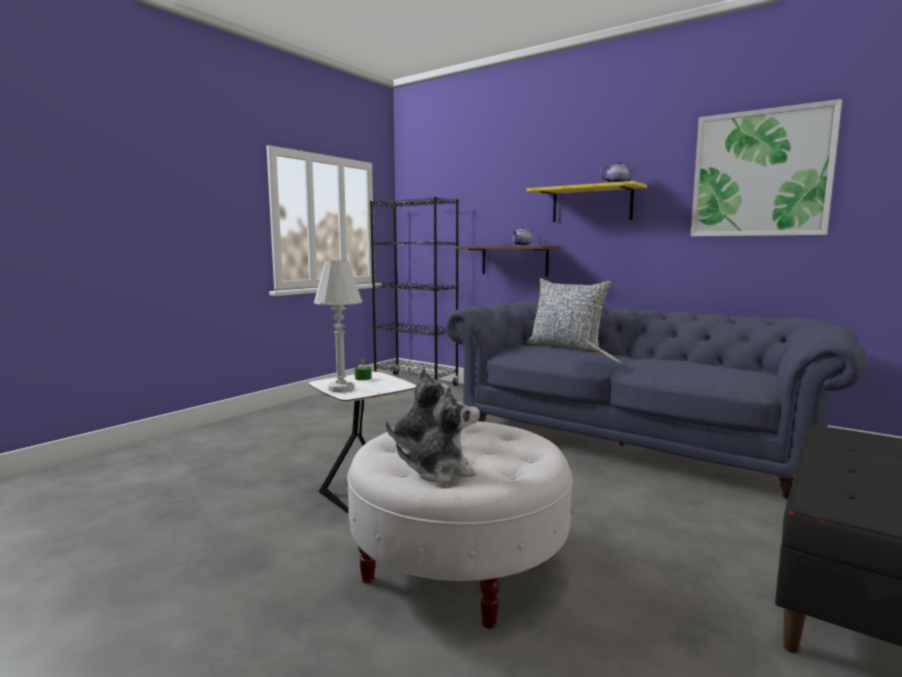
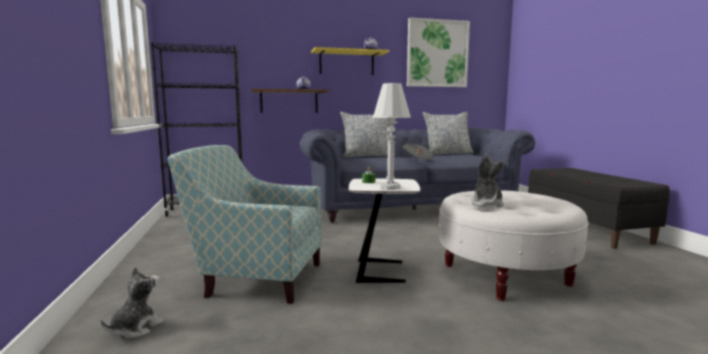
camera: 50 degrees left, 0 degrees up
plush toy [396,386,480,482] -> plush toy moved to [101,267,164,339]
none -> armchair [168,145,322,304]
none -> pillow [422,112,474,155]

